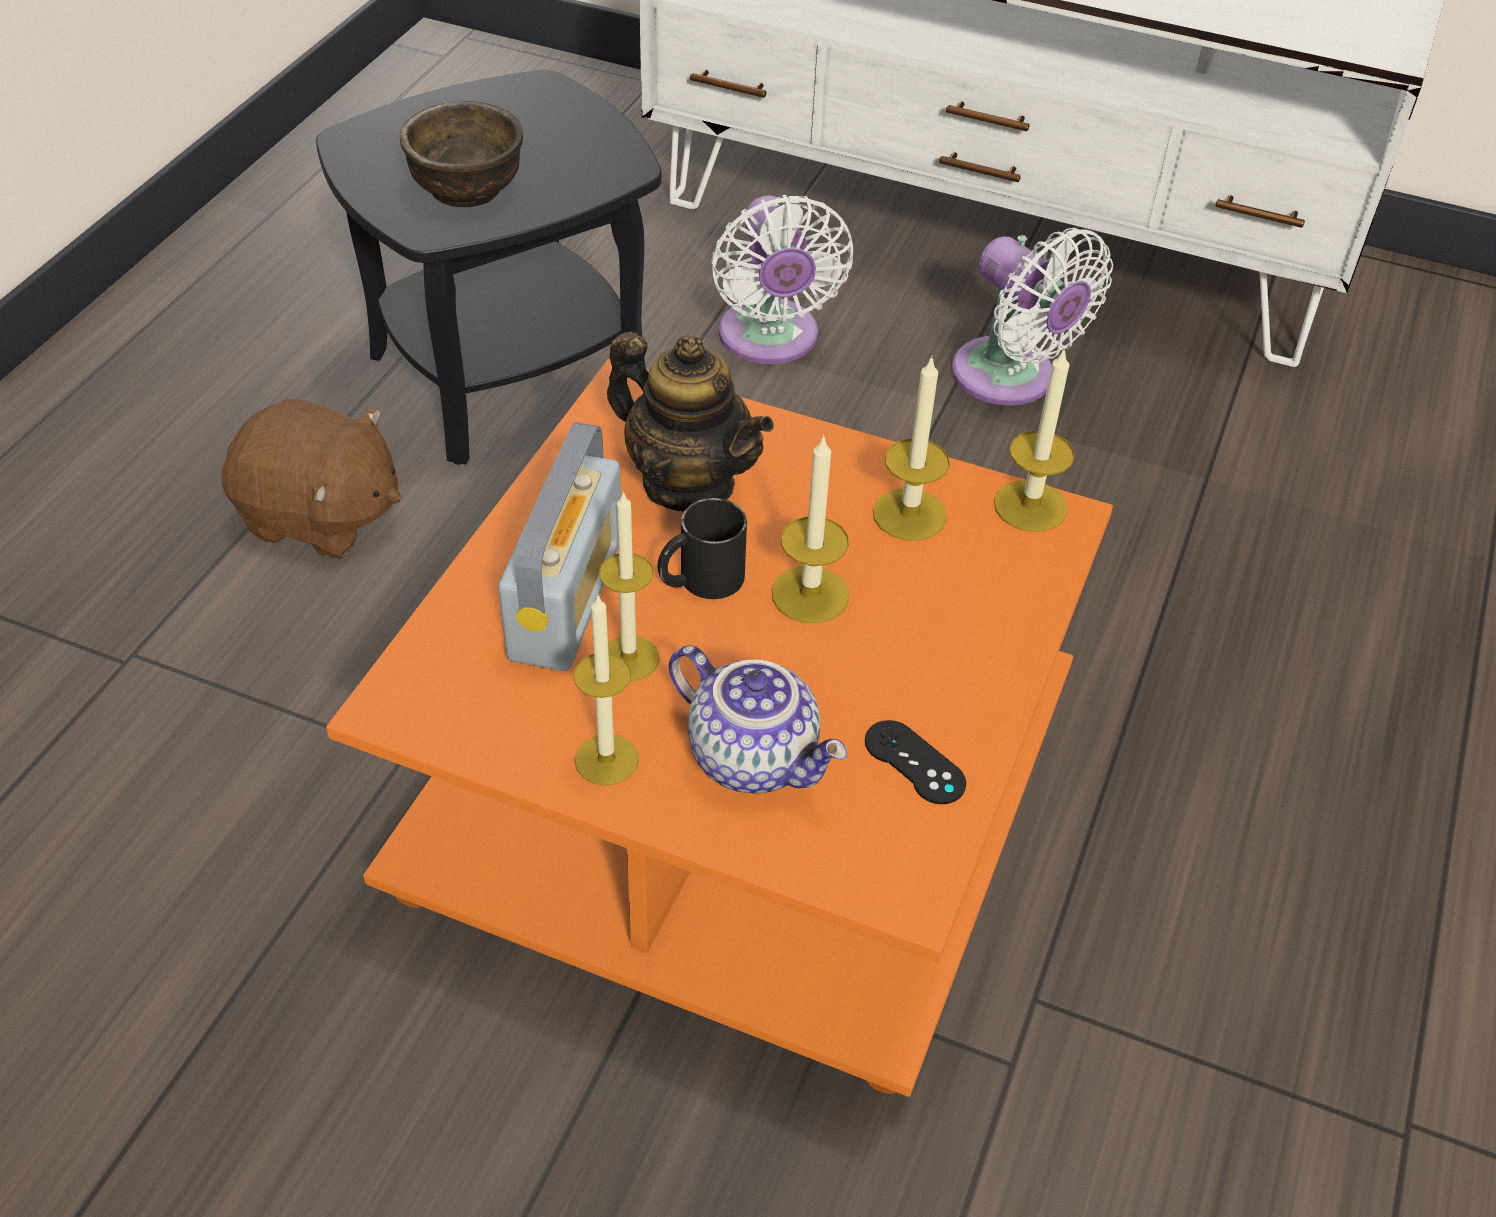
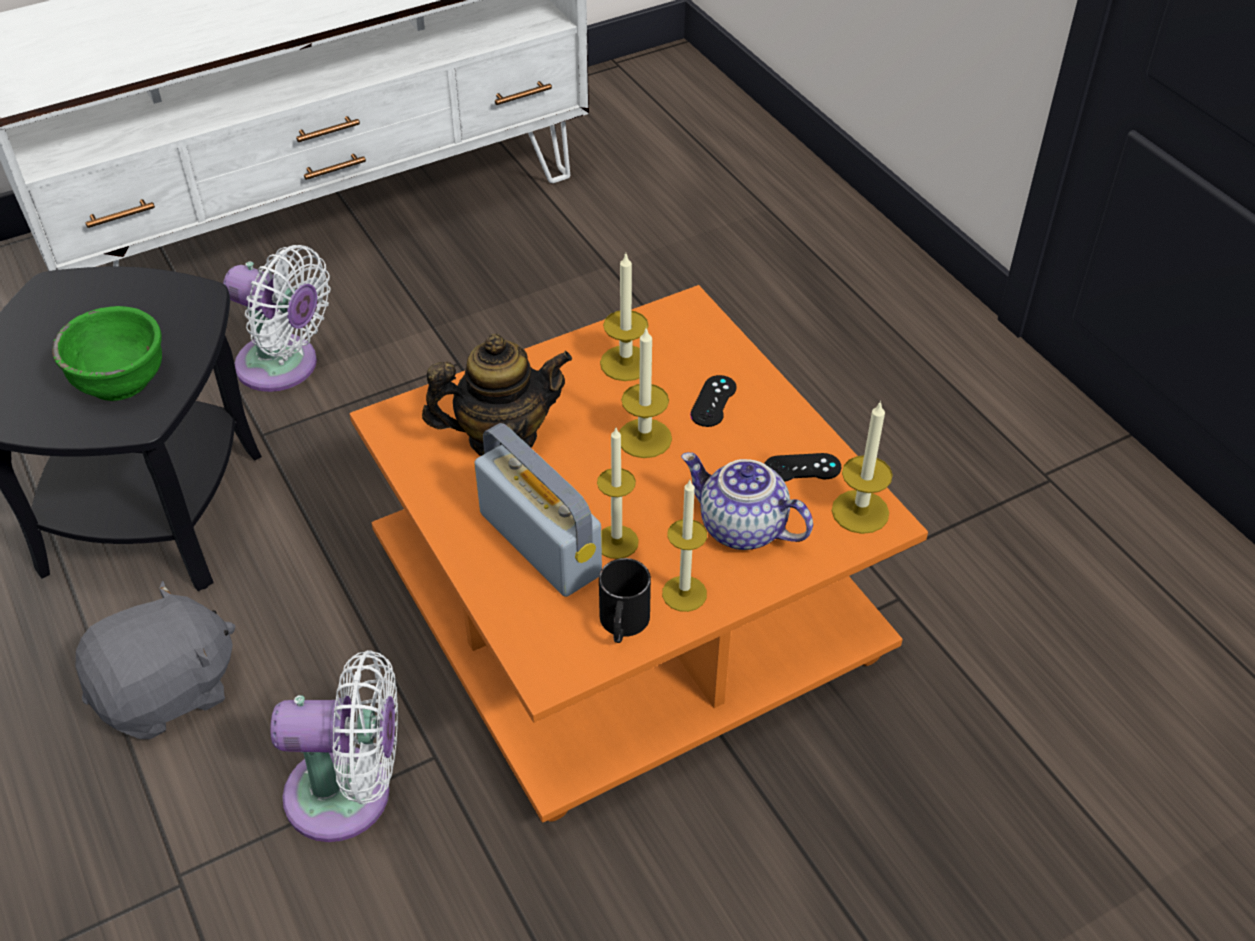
camera: 50 degrees left, 0 degrees up
brown plush toy [221,398,401,559] -> grey plush toy [76,581,235,739]
brown bowl [400,101,523,207] -> green bowl [52,306,162,401]
black mug [657,498,747,599] -> black mug moved to [599,558,651,643]
teapot [669,645,847,794] -> teapot turned 135 degrees counterclockwise [681,452,813,550]
white fan [951,228,1113,406] -> white fan moved to [270,650,398,842]
candle [994,347,1075,532] -> candle moved to [832,401,893,534]
none -> black game controller [690,375,736,427]

